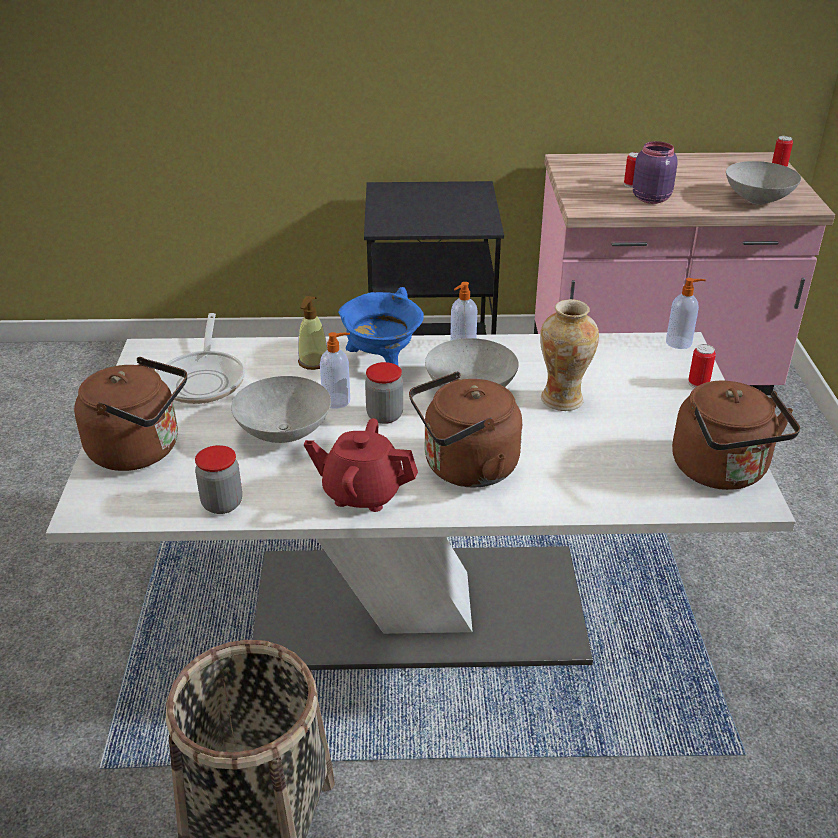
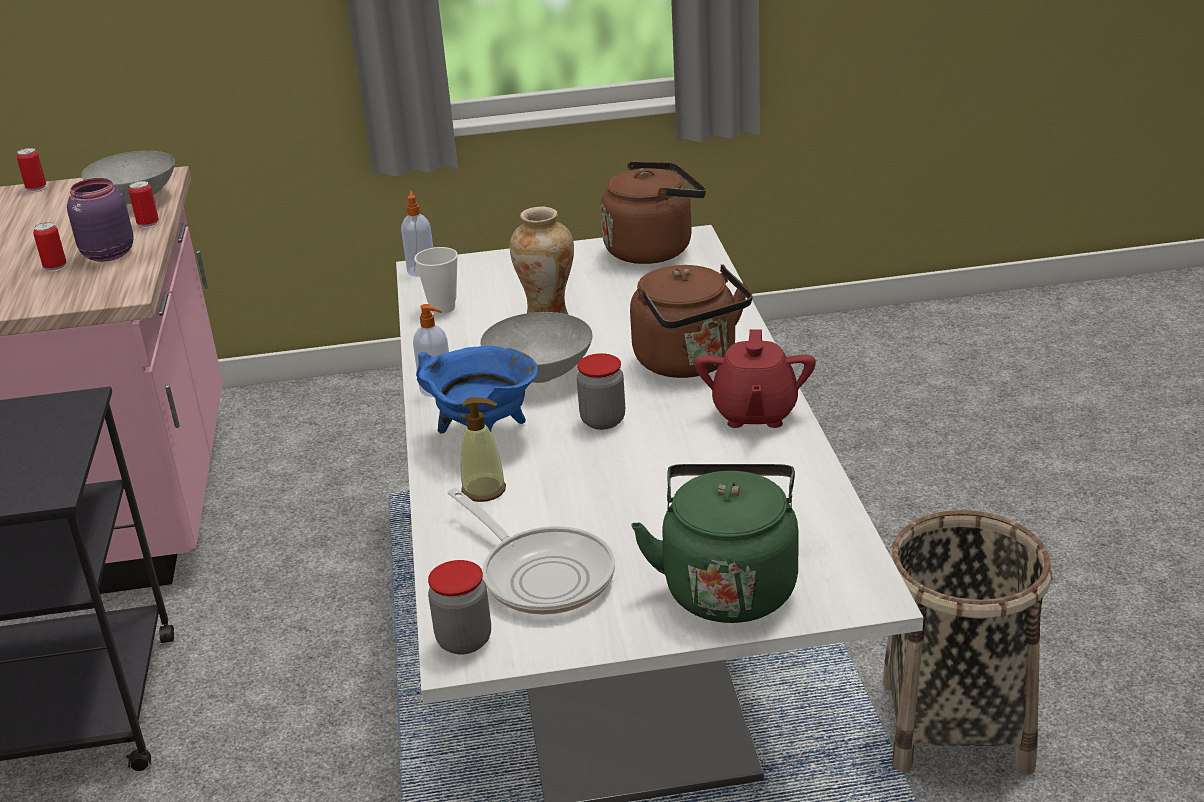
camera: 95 degrees left, 5 degrees down
brown kettle [74,357,187,471] -> green kettle [631,464,799,623]
frying pan [158,313,245,404] -> frying pan turned 60 degrees clockwise [448,488,615,615]
jar [195,445,242,514] -> jar moved to [428,560,491,655]
grey bowl [231,376,331,443] -> none
soap dispenser [320,332,350,409] -> none
can [688,344,716,388] -> can moved to [129,181,159,228]
none -> cup [414,247,458,314]

